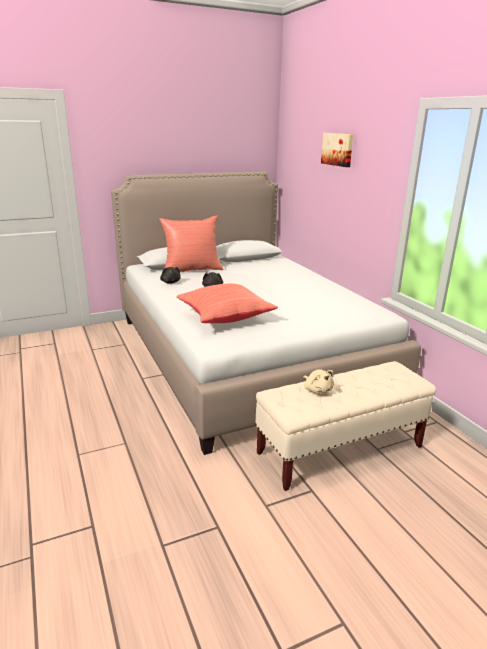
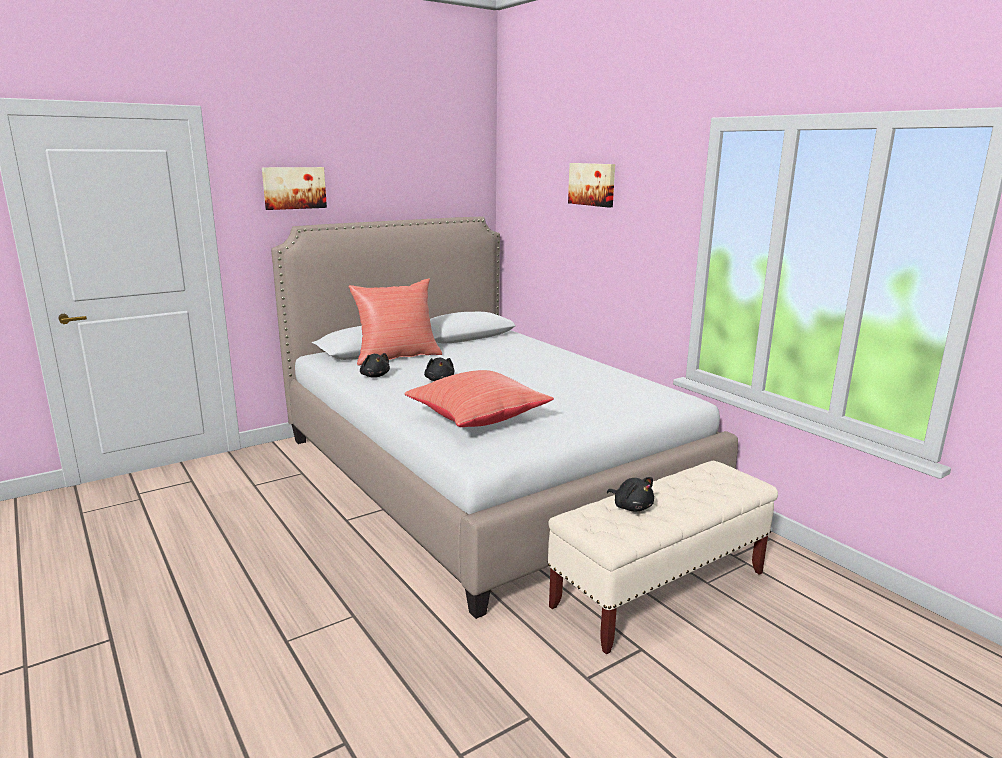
camera: 10 degrees left, 5 degrees down
beige plush toy [303,369,334,394] -> black plush toy [607,477,654,512]
none -> picture [262,167,327,210]

